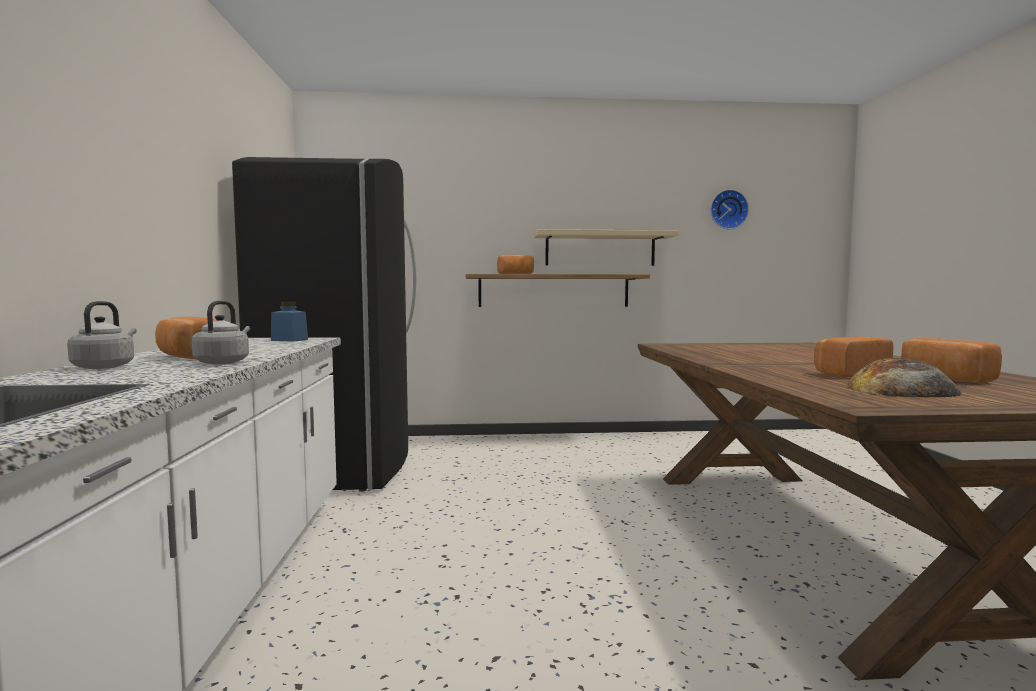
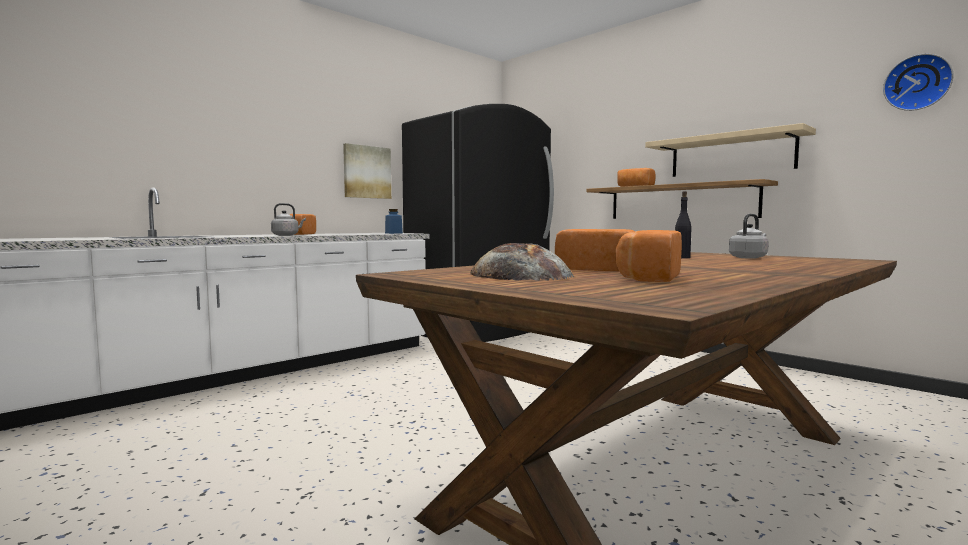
camera: 50 degrees right, 0 degrees up
grey kettle [67,301,137,369] -> grey kettle moved to [729,214,769,259]
none -> picture [343,143,391,199]
none -> black bottle [675,191,691,258]

